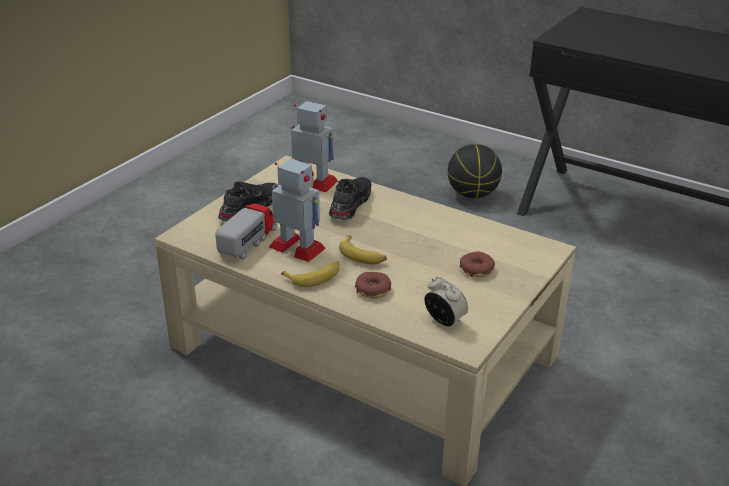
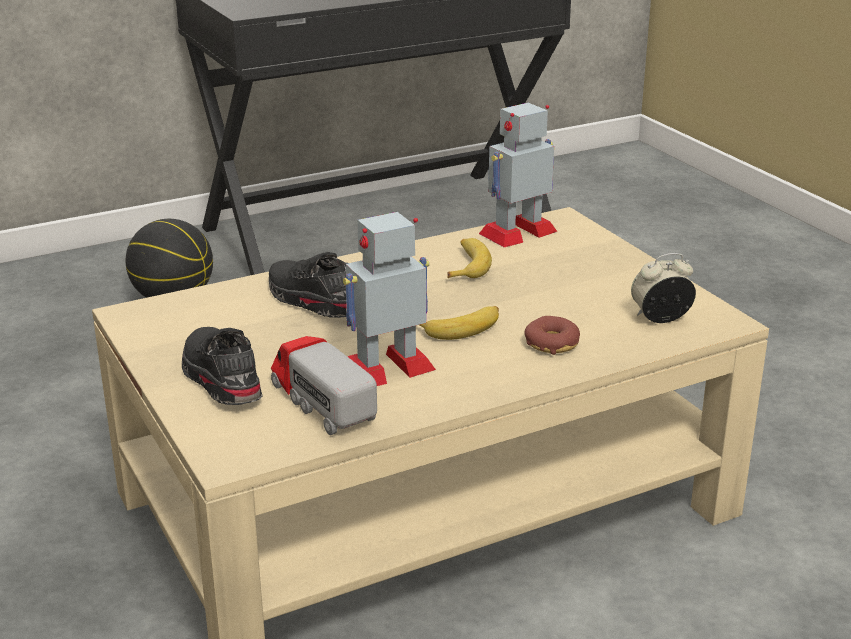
camera: 60 degrees left, 5 degrees down
banana [281,261,339,287] -> banana moved to [447,238,492,278]
toy robot [290,101,338,192] -> toy robot moved to [479,103,557,247]
donut [460,251,495,277] -> none

